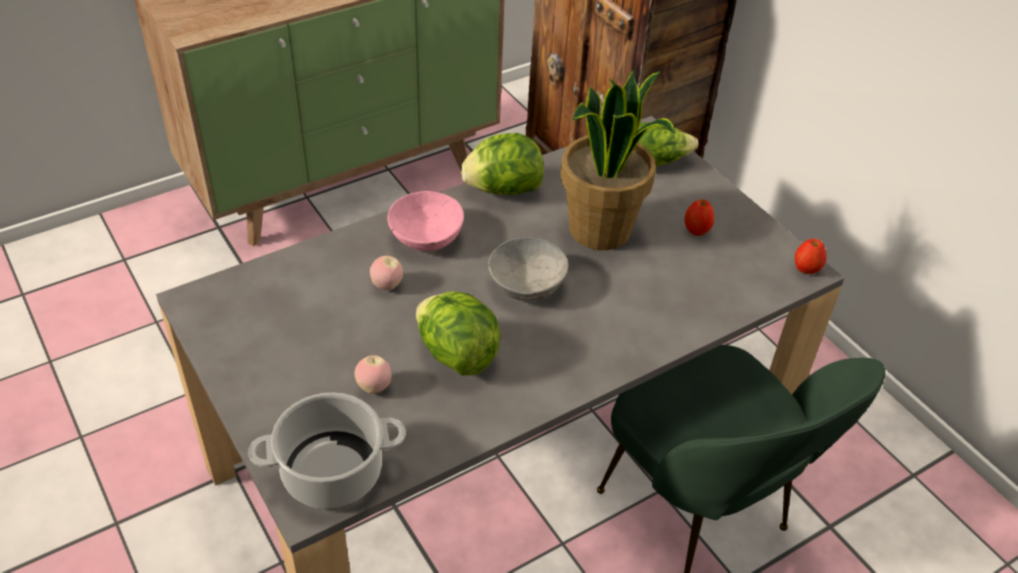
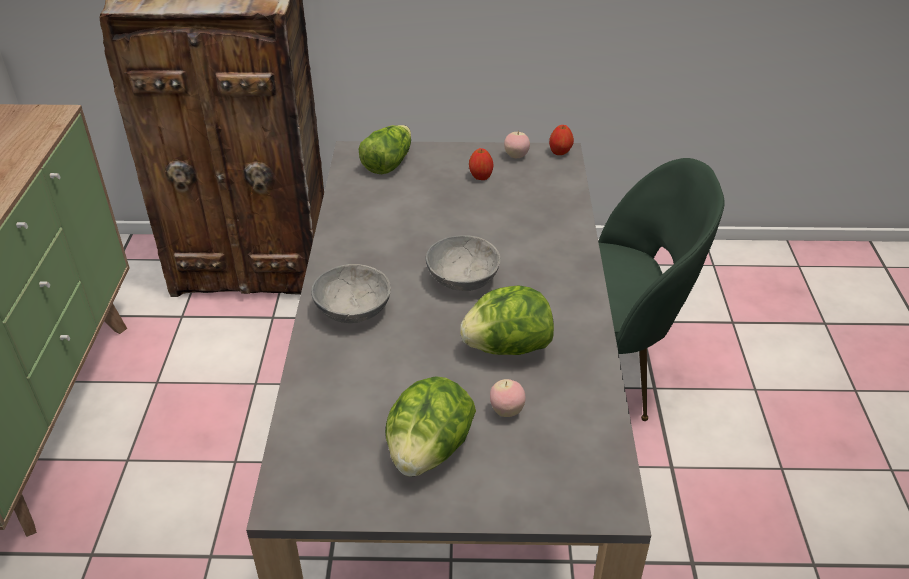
camera: 55 degrees left, 5 degrees down
cooking pot [248,393,406,509] -> none
apple [370,256,403,290] -> apple moved to [504,130,530,158]
pink bowl [387,191,464,251] -> grey bowl [311,264,391,323]
lettuce [461,133,544,195] -> lettuce moved to [385,376,476,477]
potted plant [561,70,675,250] -> none

